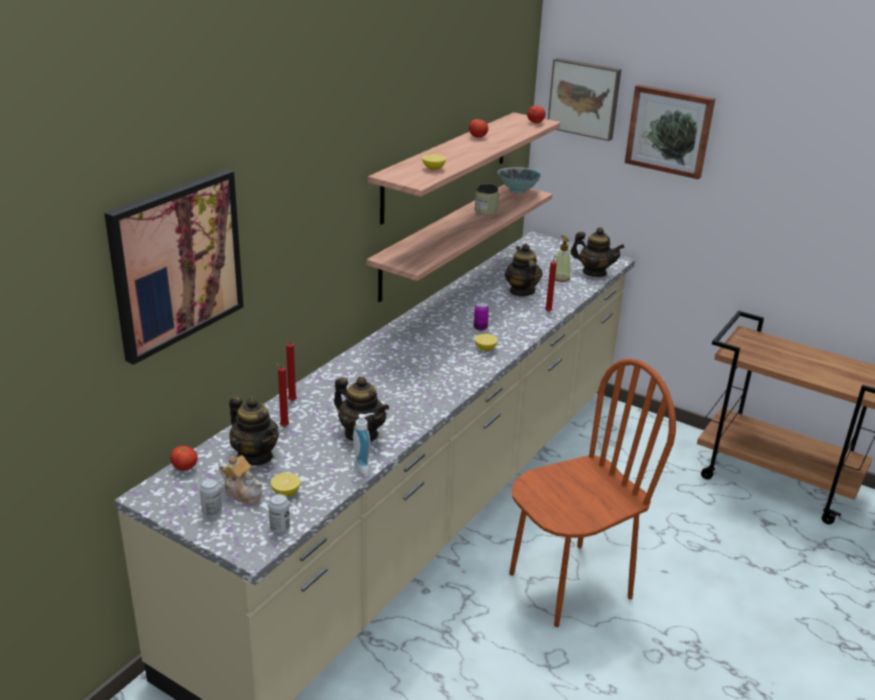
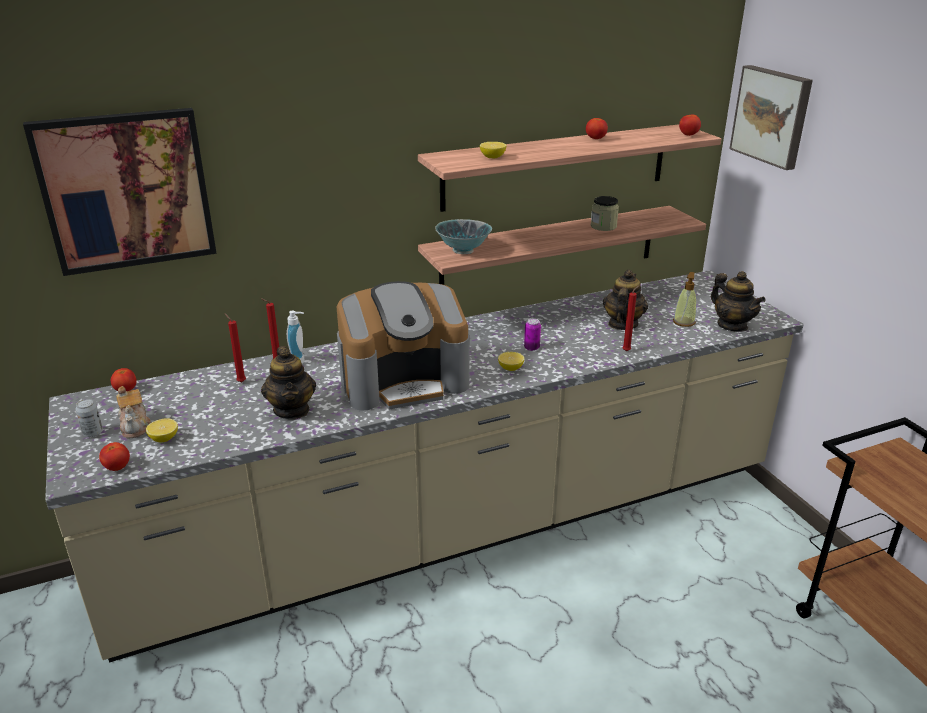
camera: 35 degrees right, 0 degrees up
teapot [229,396,279,465] -> none
can [268,494,290,533] -> tomato [99,442,130,471]
soap dispenser [353,413,374,474] -> soap dispenser moved to [287,311,304,364]
bowl [498,167,542,194] -> bowl moved to [435,219,492,254]
brown chair [509,358,676,627] -> none
picture [625,84,716,179] -> none
none -> coffee machine [337,281,470,411]

